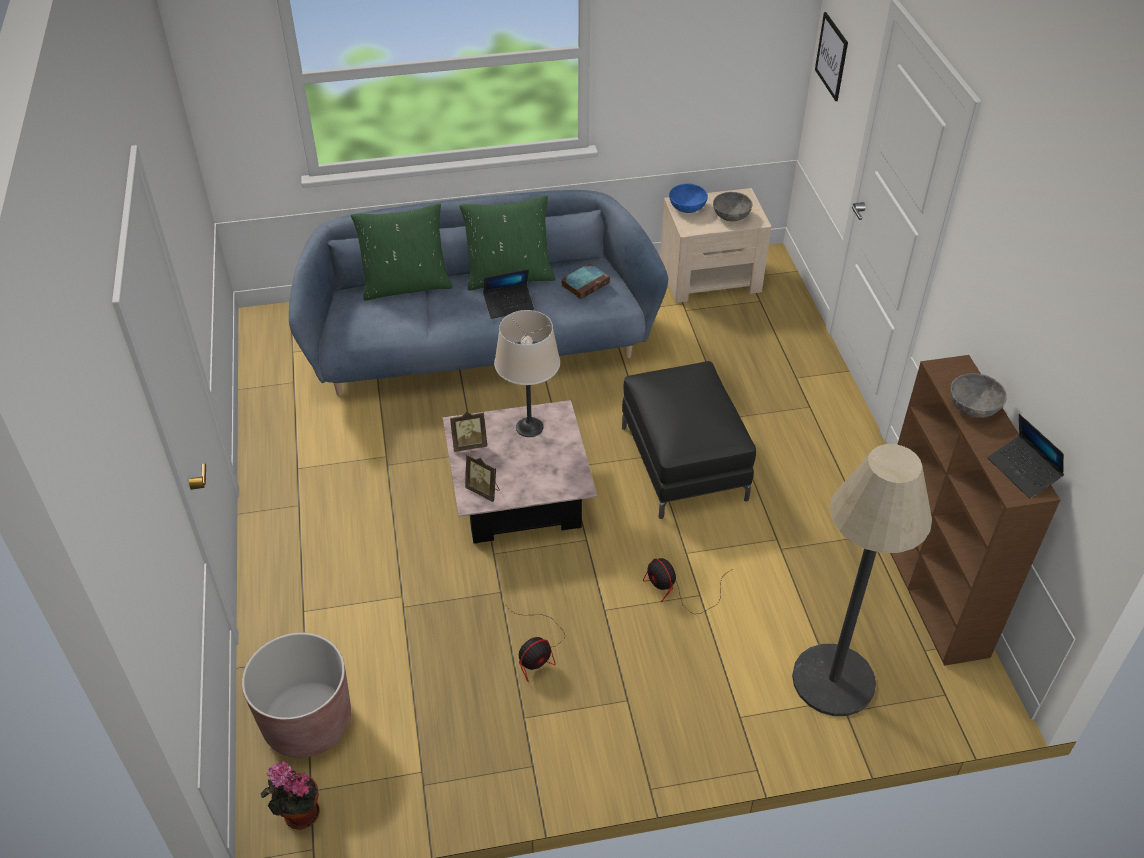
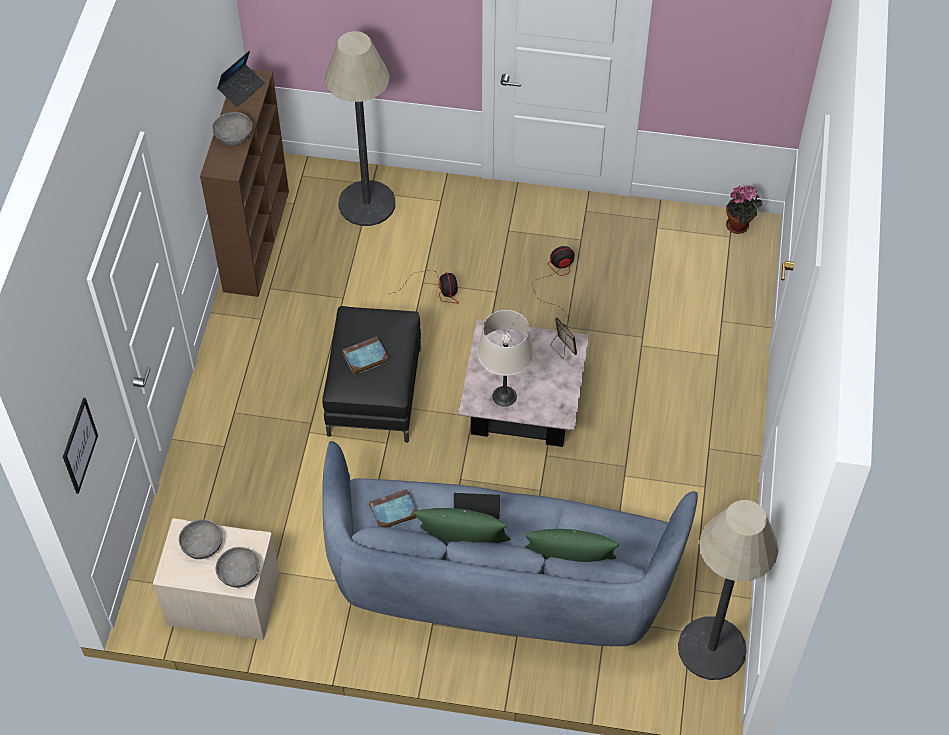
camera: 160 degrees left, 10 degrees up
brown planter [242,633,351,758] -> none
picture frame [450,412,487,452] -> none
blue bowl [669,184,708,213] -> grey bowl [216,547,259,588]
laptop [988,414,1064,498] -> laptop turned 45 degrees clockwise [217,50,265,107]
none -> book [342,336,389,375]
none -> floor lamp [678,500,778,680]

